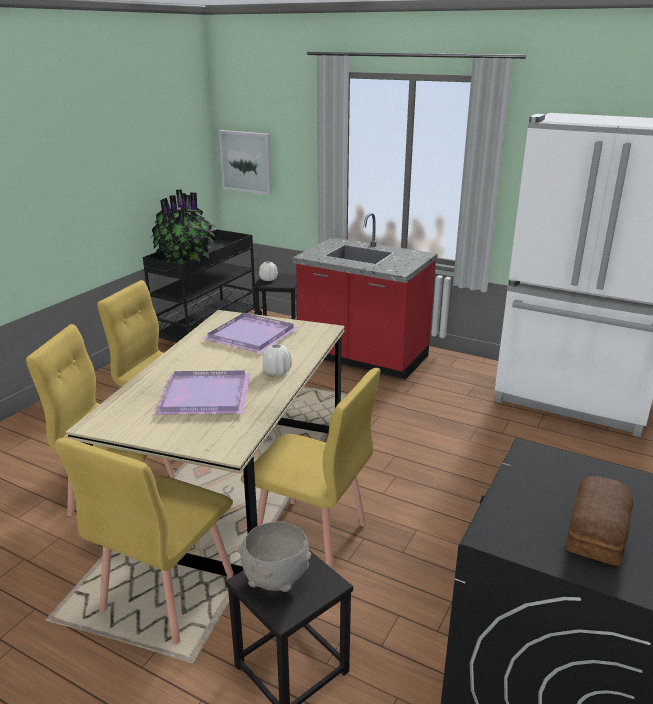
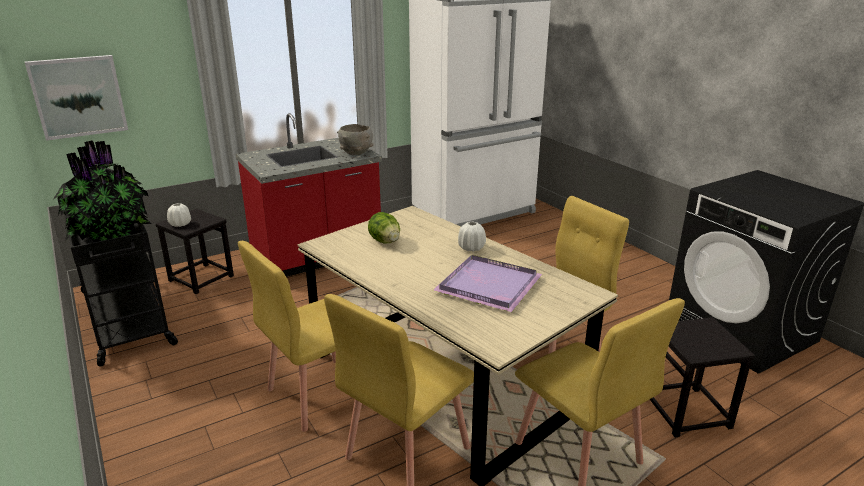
camera: 60 degrees left, 0 degrees up
purple tray [202,313,299,353] -> lettuce [368,212,400,243]
grey bowl [237,522,312,592] -> grey bowl moved to [337,124,373,155]
bread [566,476,633,565] -> none

